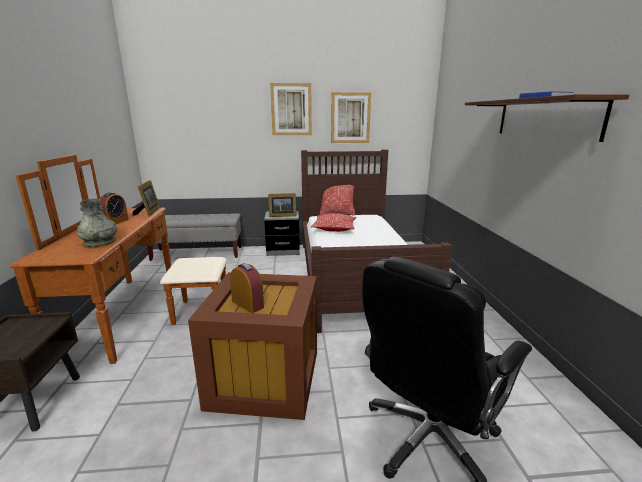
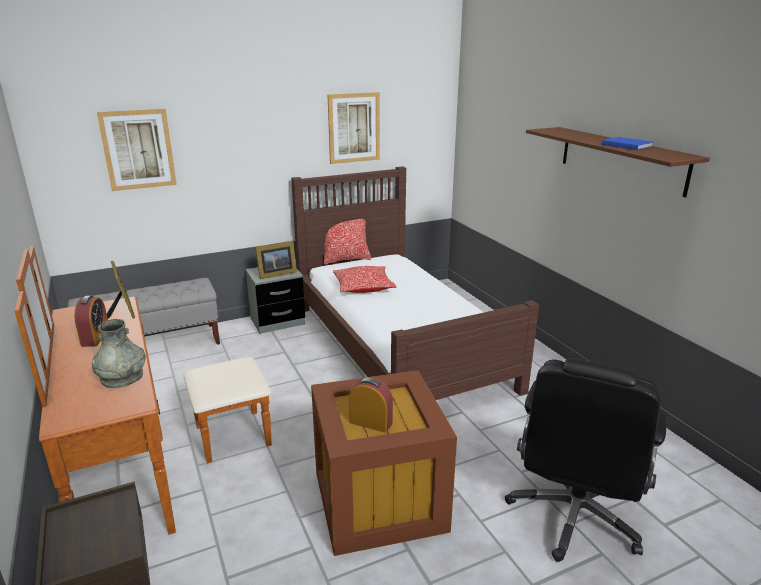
camera: 20 degrees left, 5 degrees up
picture [270,83,312,135] -> picture moved to [97,109,177,191]

